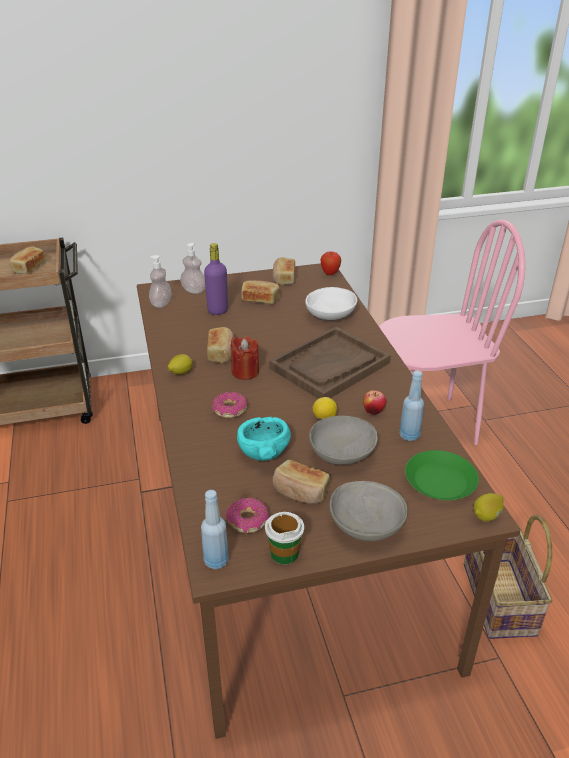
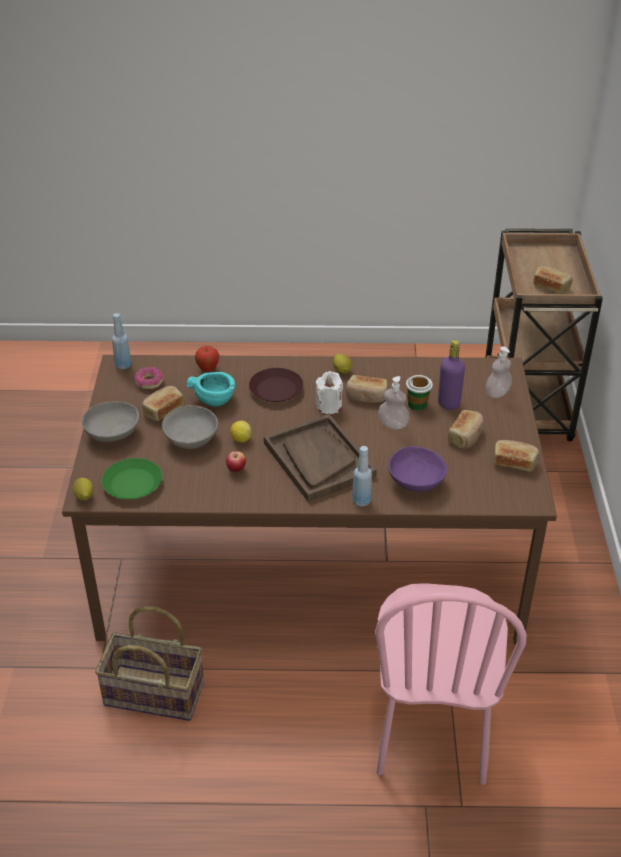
camera: 105 degrees right, 5 degrees up
soap dispenser [149,255,172,308] -> soap dispenser moved to [378,376,410,429]
donut [213,392,247,418] -> brown plate [249,368,303,402]
red candle [231,337,259,380] -> white candle [316,371,343,414]
cup [265,512,304,564] -> cup moved to [406,375,433,411]
white bowl [305,287,357,320] -> purple bowl [388,446,447,492]
apple [321,251,341,275] -> apple moved to [195,346,219,372]
blue bottle [399,371,424,441] -> blue bottle moved to [352,446,372,507]

